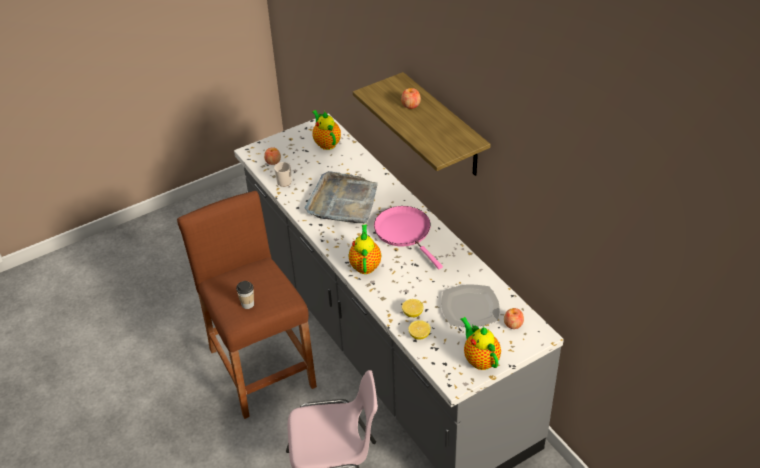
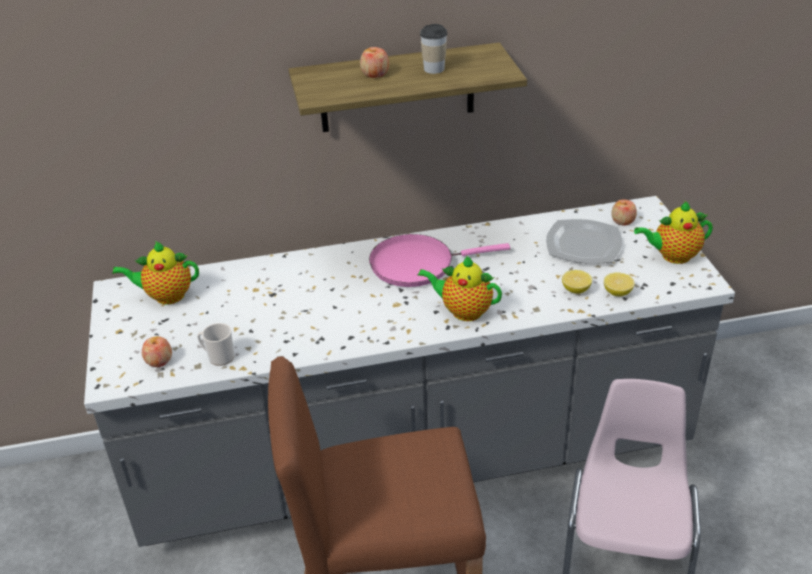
camera: 70 degrees left, 5 degrees down
cup [236,281,254,309] -> cup moved to [420,24,447,74]
grey tray [305,171,378,223] -> none

